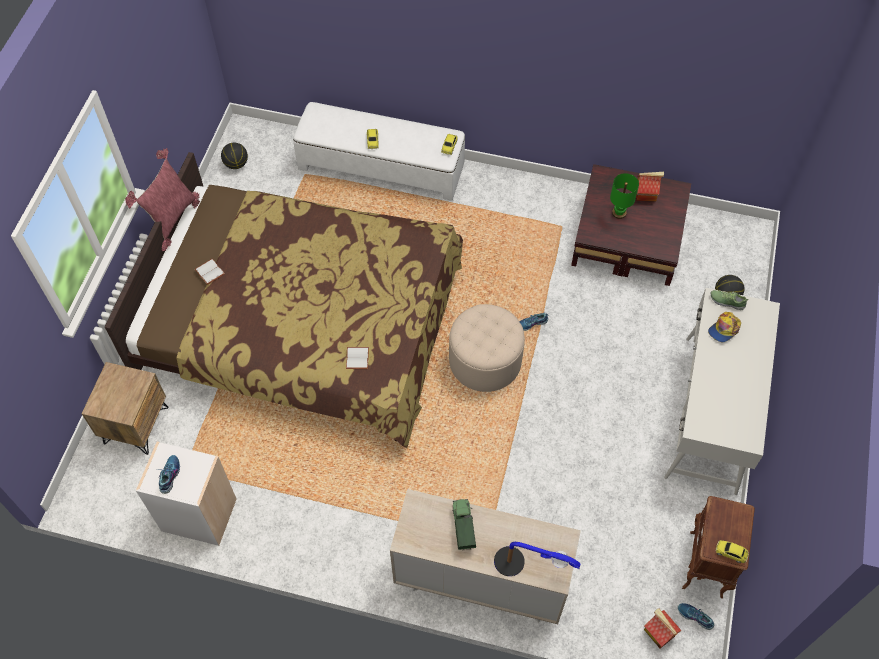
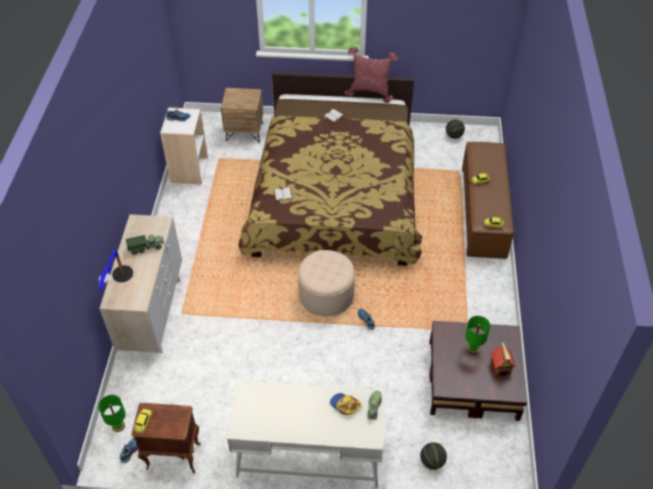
camera: 80 degrees right, 10 degrees down
white bench [293,102,465,201] -> brown bench [462,142,514,259]
toy house [644,608,682,648] -> green table lamp [98,395,126,432]

